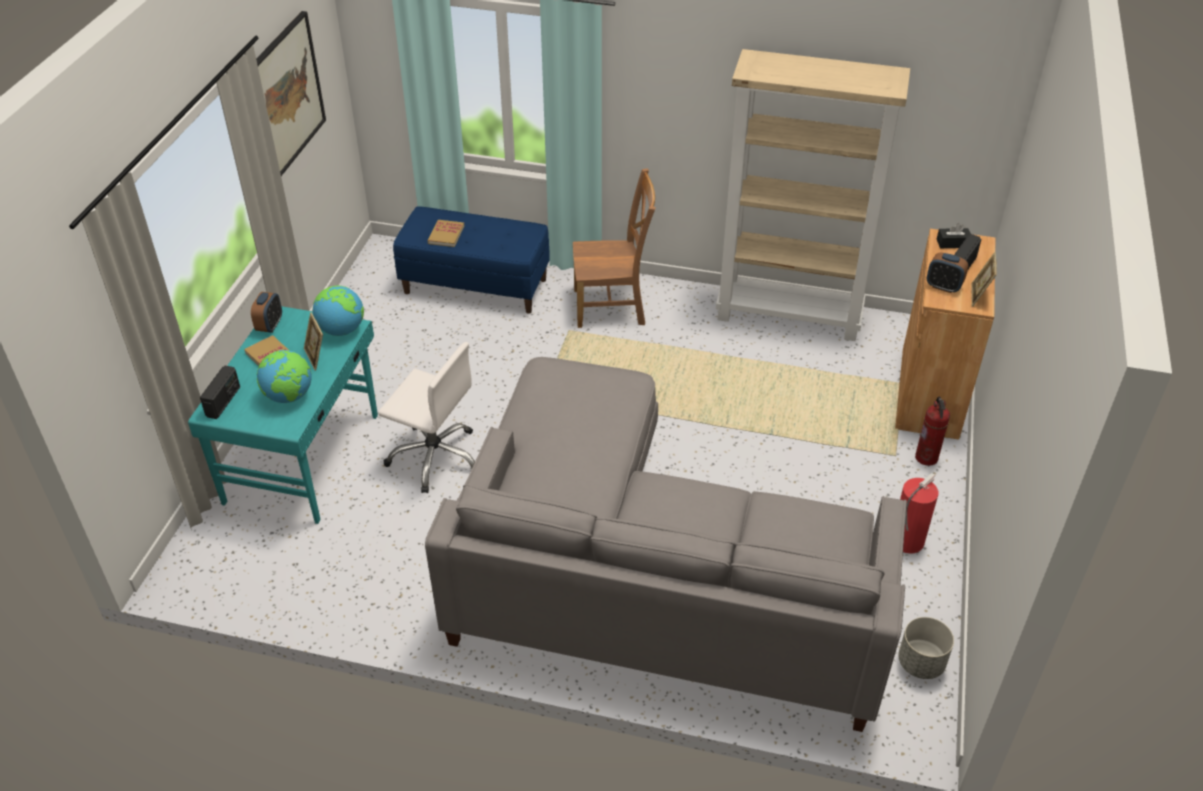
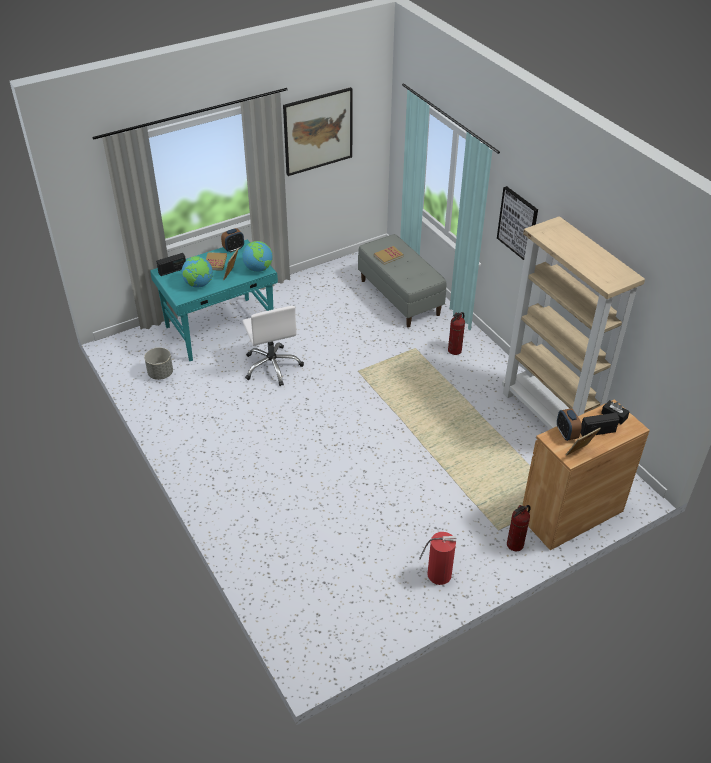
camera: 45 degrees right, 0 degrees up
blue bench [393,206,550,314] -> grey bench [358,234,446,328]
grey sofa [425,357,907,732] -> none
brown chair [573,168,656,328] -> fire extinguisher [448,312,465,355]
grey planter [898,617,954,679] -> grey planter moved to [144,347,173,380]
none -> picture [497,186,538,260]

